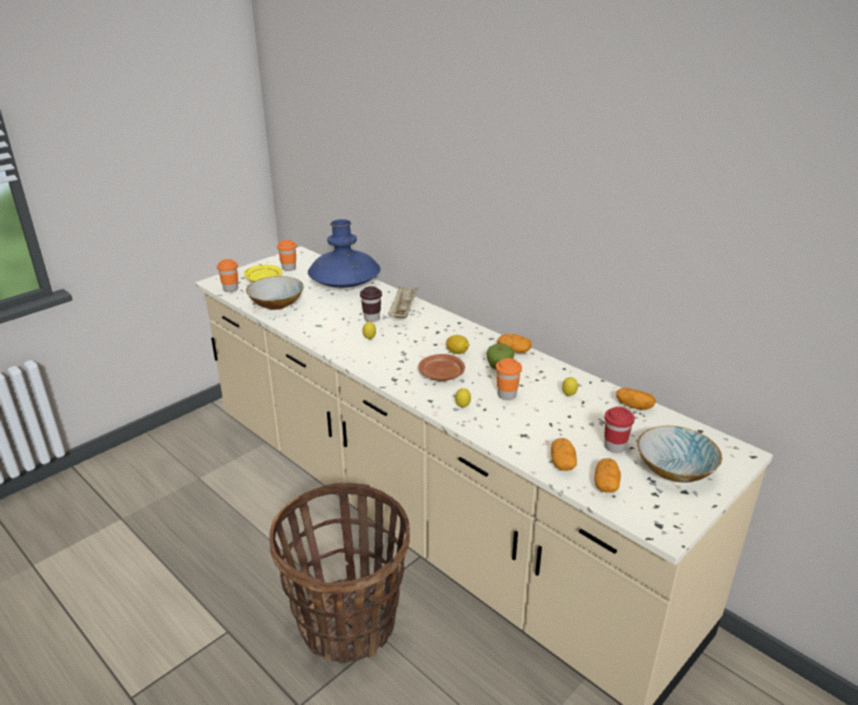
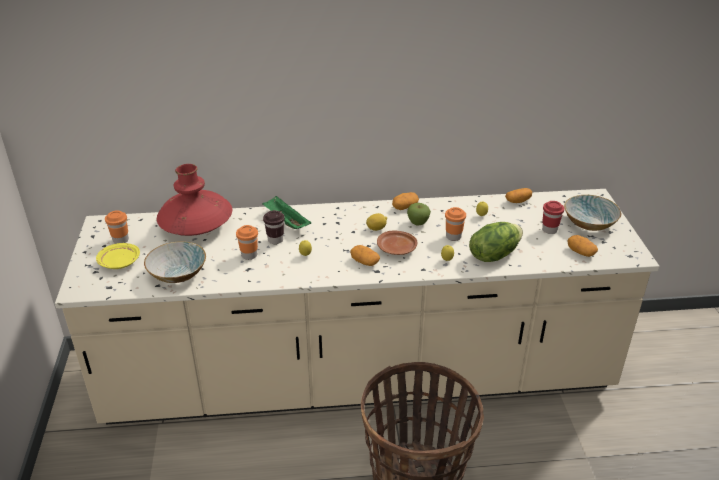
camera: 50 degrees left, 5 degrees up
orange cup [217,259,238,292] -> orange cup moved to [236,225,258,260]
blue vase [308,219,380,288] -> red vase [157,164,232,236]
beige tray [388,286,419,318] -> green tray [262,196,311,229]
potato [551,438,577,471] -> potato moved to [350,245,380,266]
none -> lettuce [469,222,523,262]

